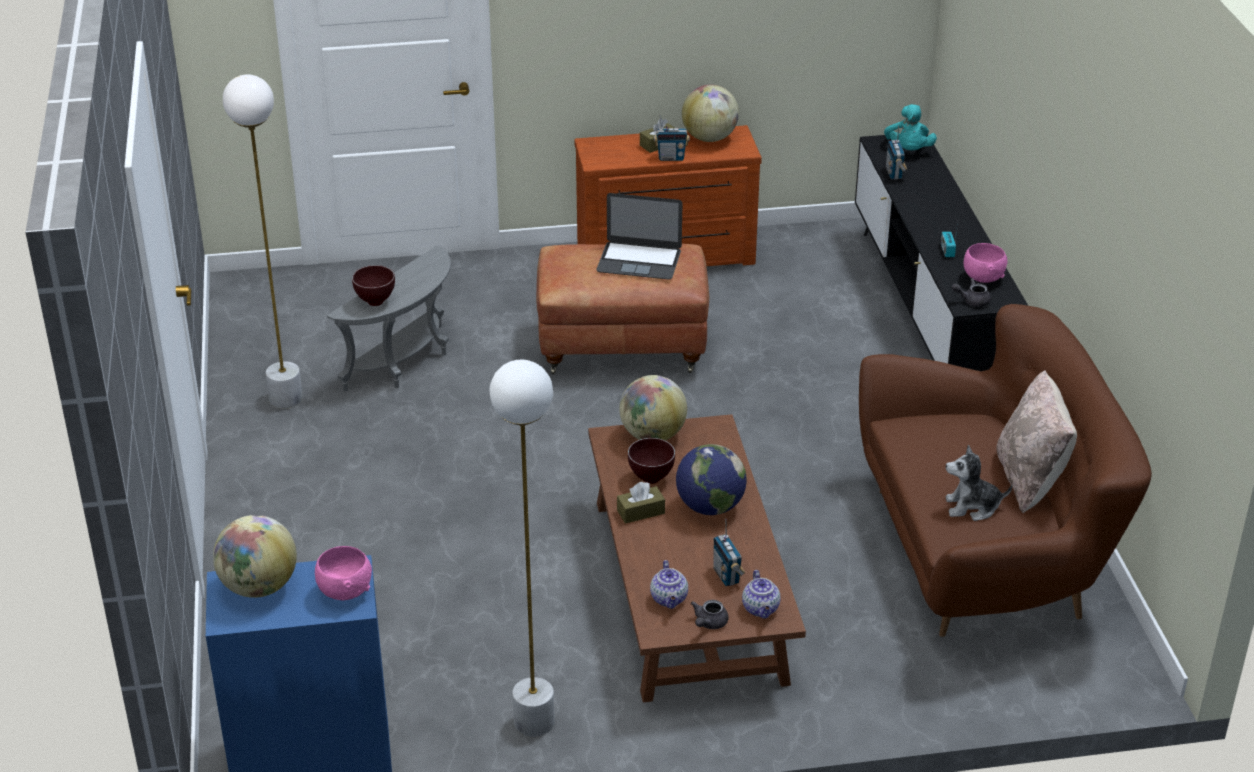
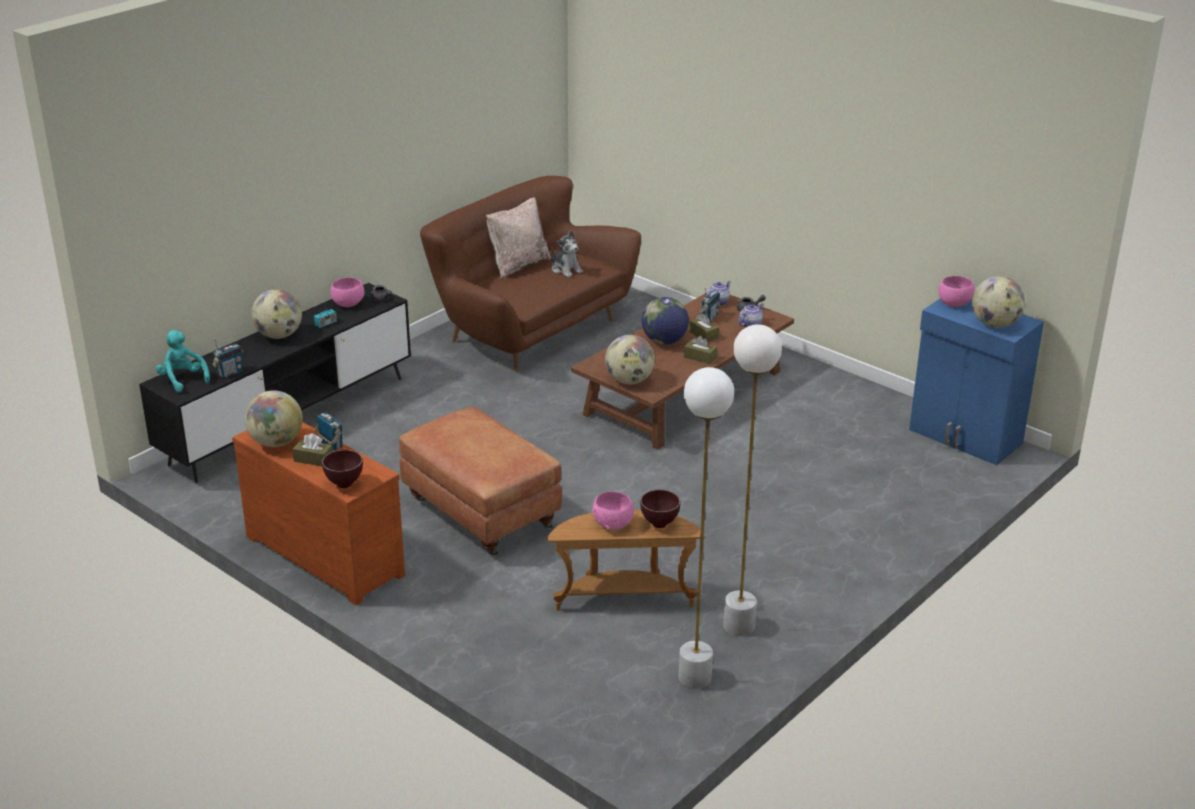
camera: 130 degrees left, 5 degrees down
grey side table [327,245,451,392] -> brown side table [548,509,705,611]
white floor lamp [490,359,555,737] -> white floor lamp moved to [679,367,734,689]
laptop [596,193,682,279] -> none
brown bowl [628,438,675,484] -> brown bowl moved to [322,450,363,488]
turquoise plush toy [884,104,937,150] -> turquoise plush toy turned 90 degrees counterclockwise [156,330,210,392]
none -> globe [251,289,302,339]
none -> pink bowl [592,491,634,530]
none -> brown tissue box [689,313,719,342]

